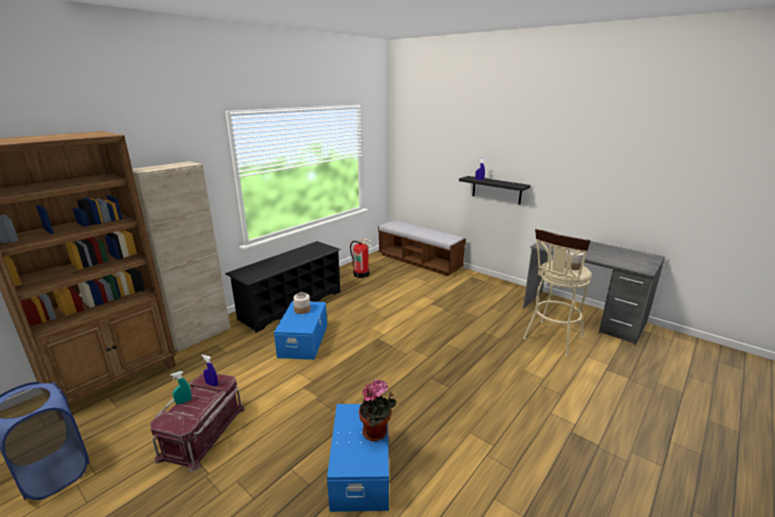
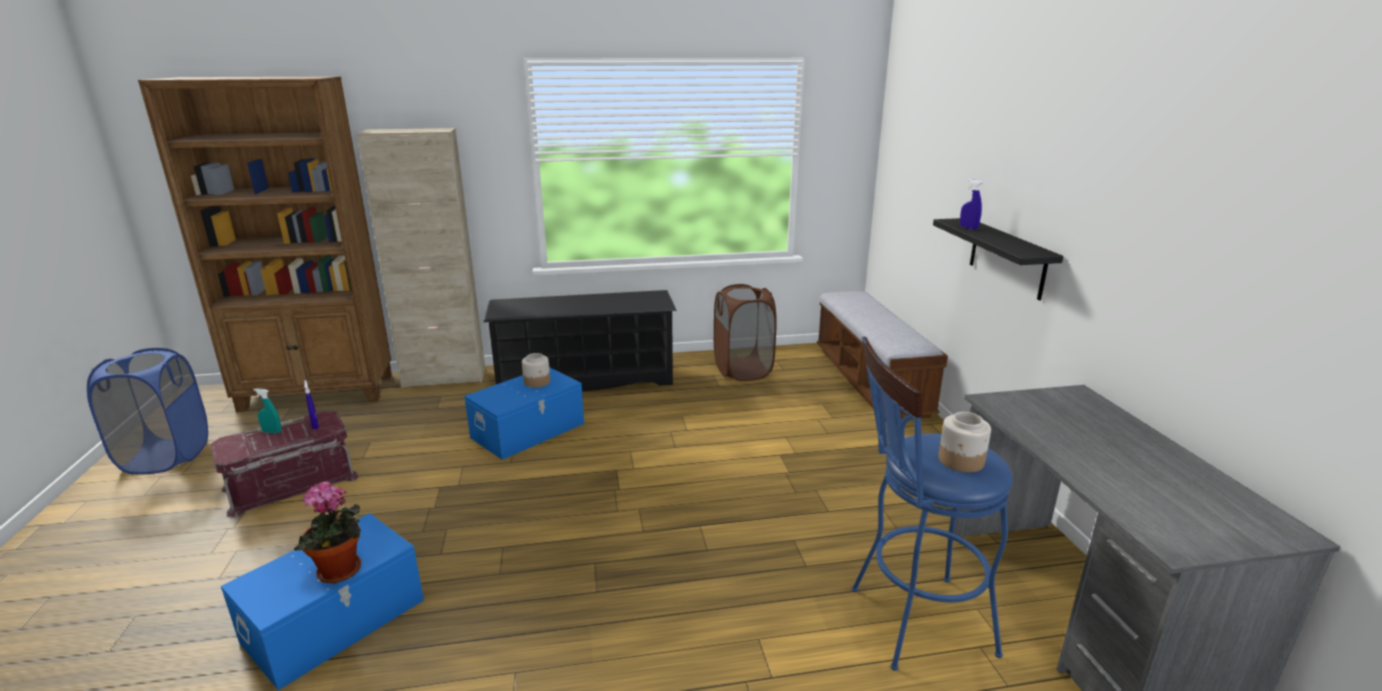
camera: 40 degrees right, 0 degrees up
fire extinguisher [350,239,372,278] -> brown laundry basket [714,284,777,381]
beige stool [523,228,591,357] -> blue stool [852,337,1013,671]

